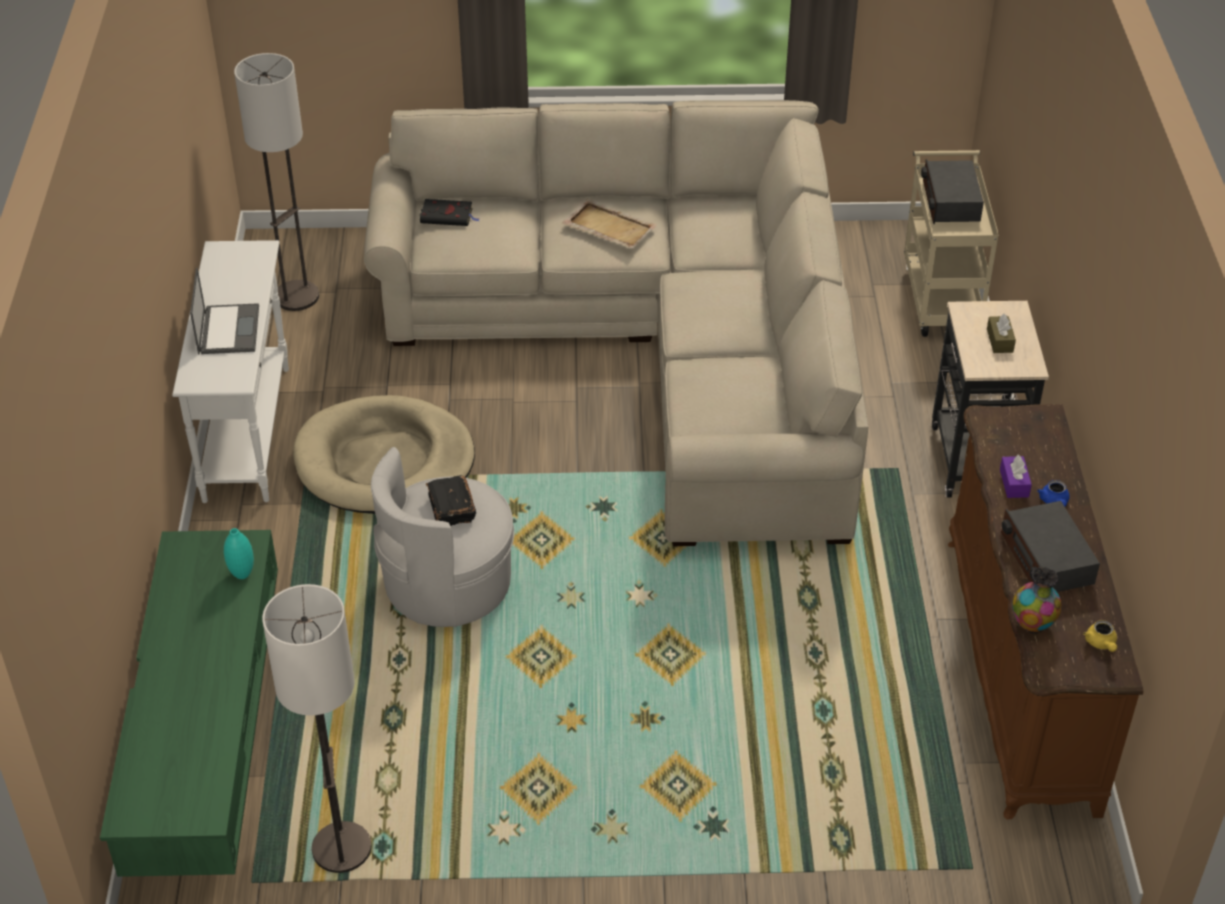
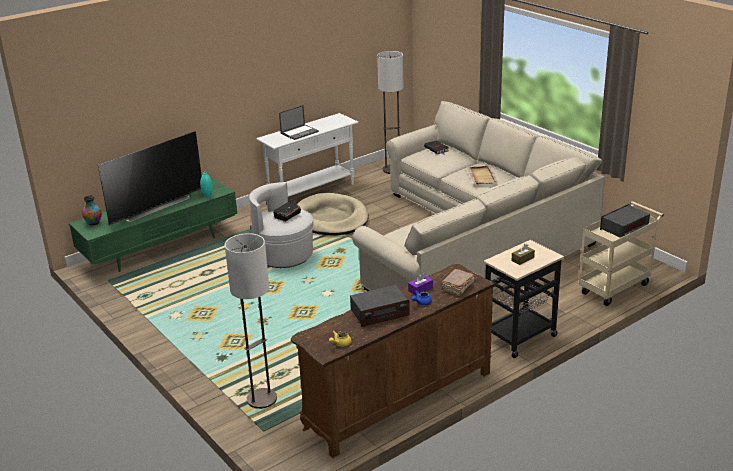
camera: 55 degrees right, 15 degrees down
floor lamp [262,584,371,873] -> floor lamp moved to [225,233,277,409]
radio [1001,501,1100,592] -> radio turned 150 degrees counterclockwise [350,285,410,327]
vase [1013,567,1062,634] -> vase moved to [82,195,102,225]
none -> television [98,131,202,225]
none -> brown book [441,269,474,296]

